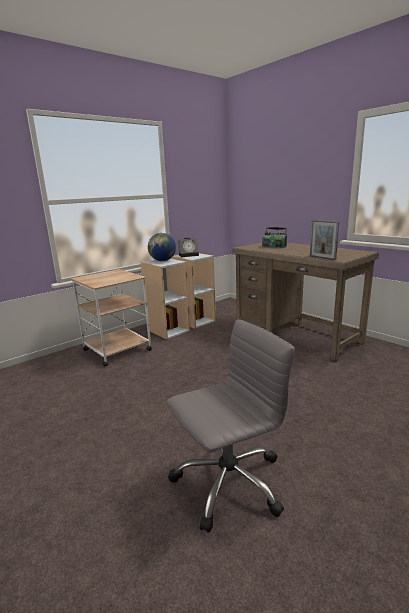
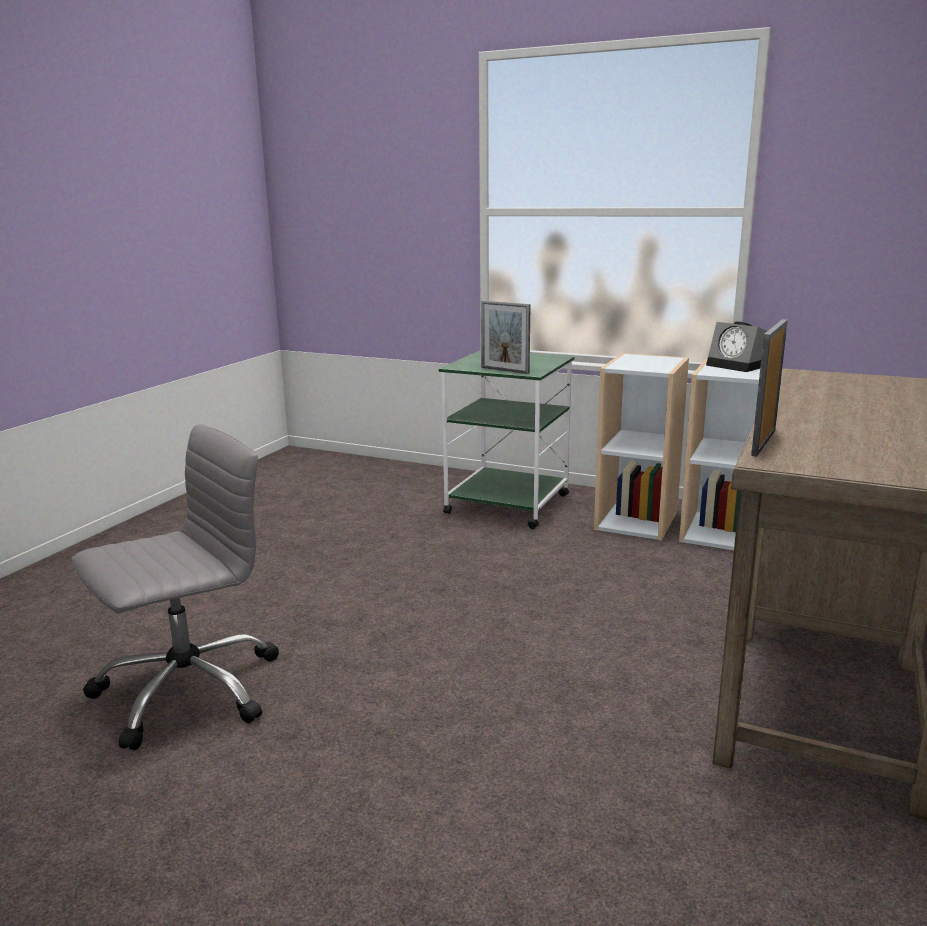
camera: 65 degrees right, 0 degrees up
beige cart [71,269,152,367] -> green cart [439,350,574,529]
globe [148,233,176,261] -> none
grey office chair [167,319,295,533] -> grey office chair turned 75 degrees counterclockwise [72,424,279,750]
radio [262,227,287,248] -> none
none -> picture frame [481,300,531,374]

